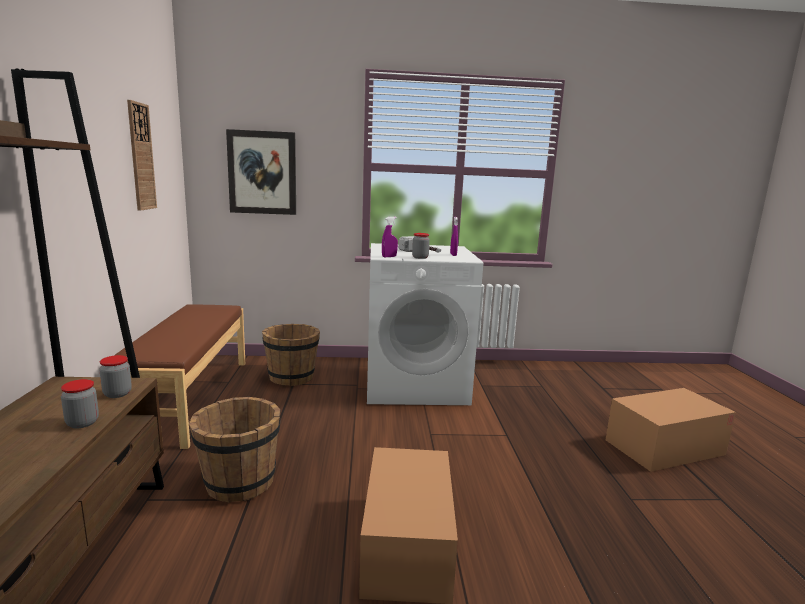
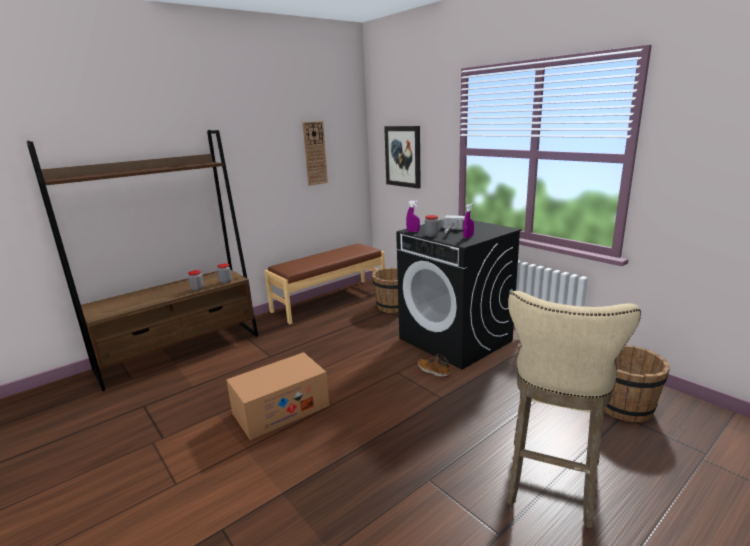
camera: 55 degrees right, 5 degrees up
brown bucket [189,397,280,502] -> brown bucket moved to [604,345,671,422]
white washing machine [367,243,483,405] -> black washing machine [396,220,522,370]
cardboard box [606,388,736,472] -> beige stool [506,291,641,528]
none -> boot [418,353,450,378]

